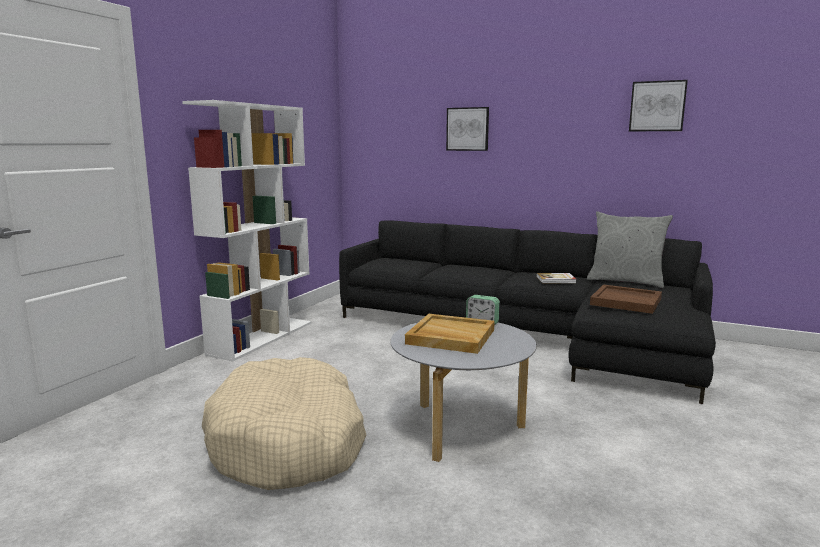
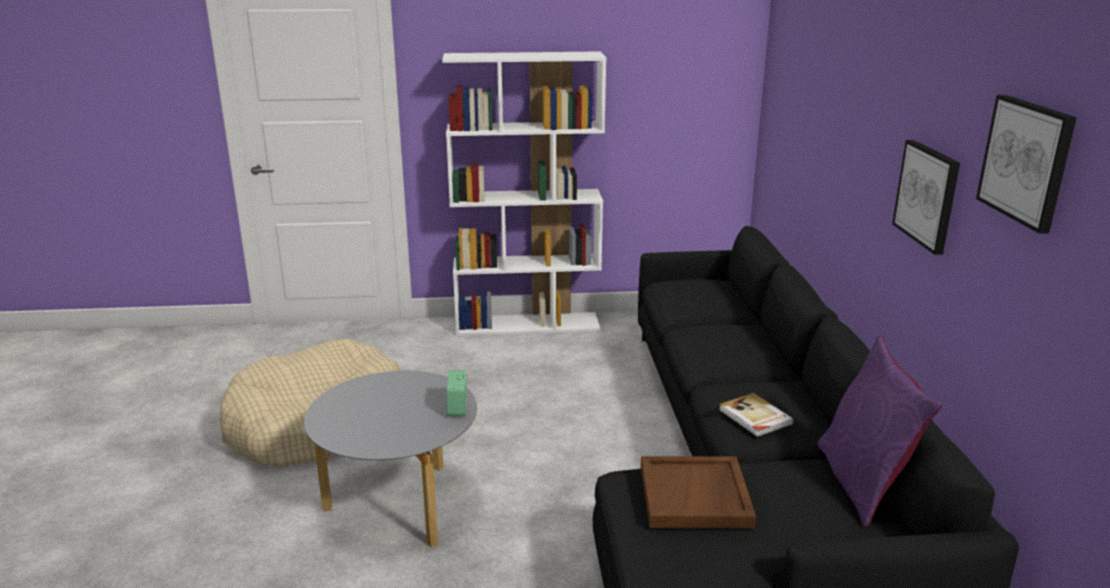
camera: 60 degrees right, 10 degrees up
beige tray [405,314,495,354] -> none
picture [446,107,489,151] -> picture moved to [892,140,960,255]
grey pillow [587,211,673,288] -> purple pillow [817,335,942,527]

